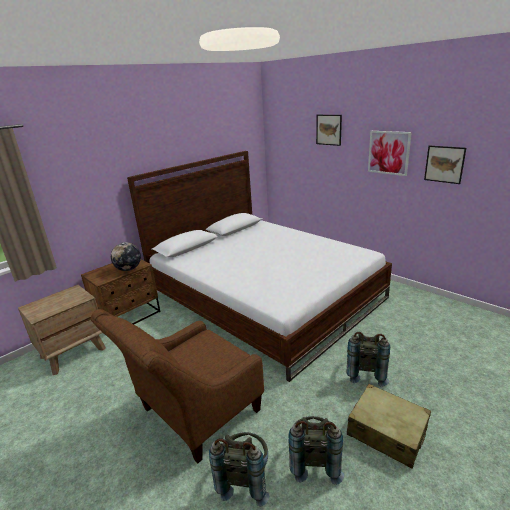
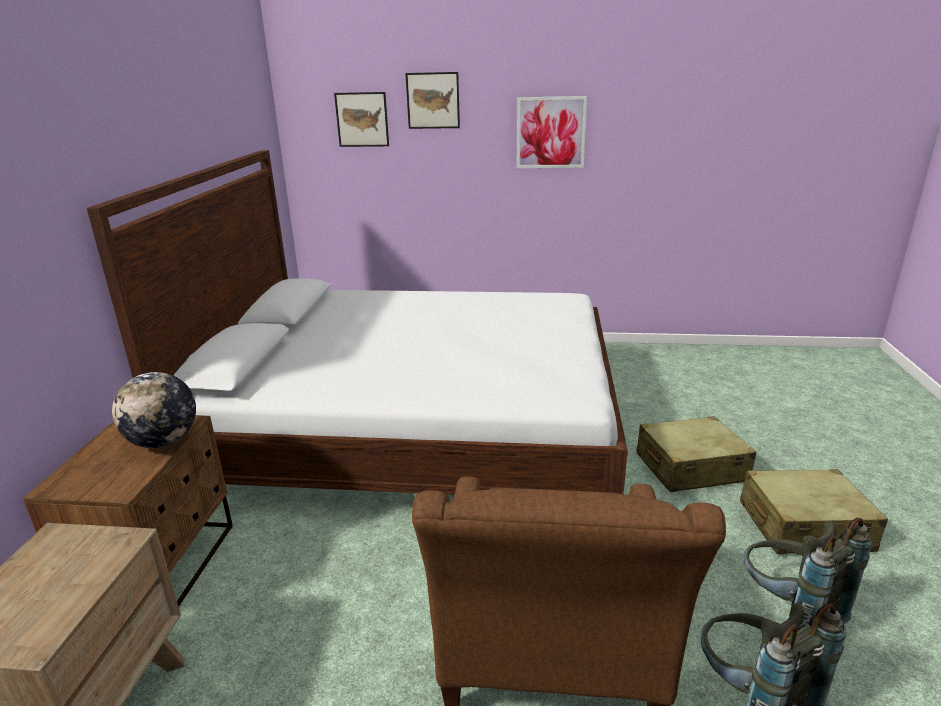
camera: 40 degrees left, 0 degrees up
grey backpack [347,332,390,387] -> beige suitcase [636,416,756,492]
picture [424,146,466,184] -> picture moved to [334,92,389,147]

